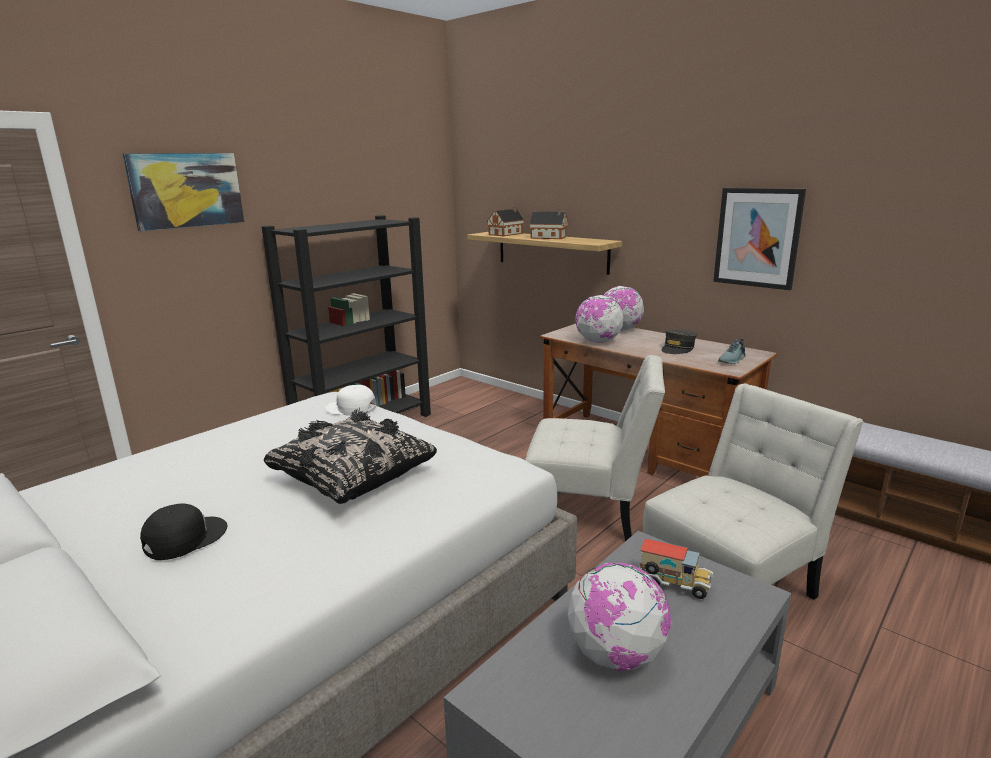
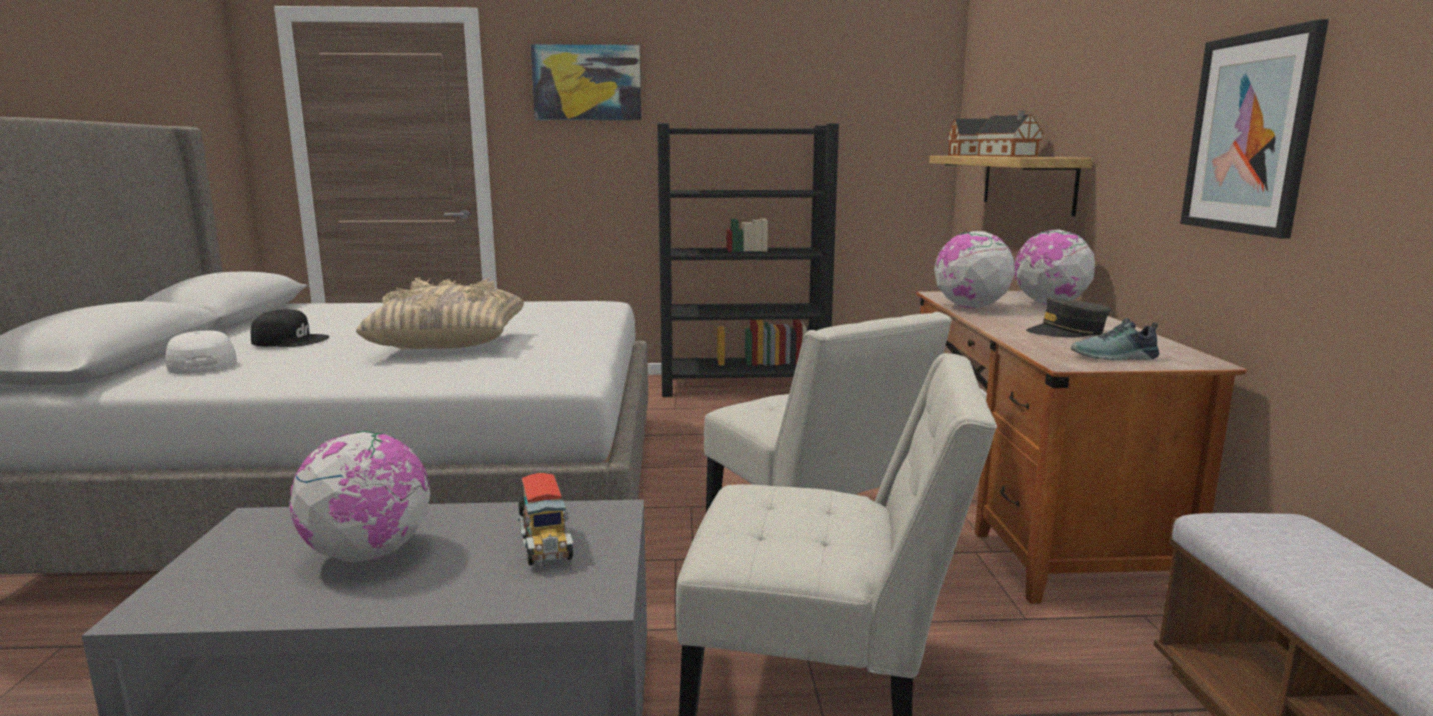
camera: 45 degrees right, 5 degrees down
black pillow [264,408,437,504] -> beige pillow [356,277,524,350]
white cap [325,385,377,416] -> white cap moved to [165,330,237,374]

